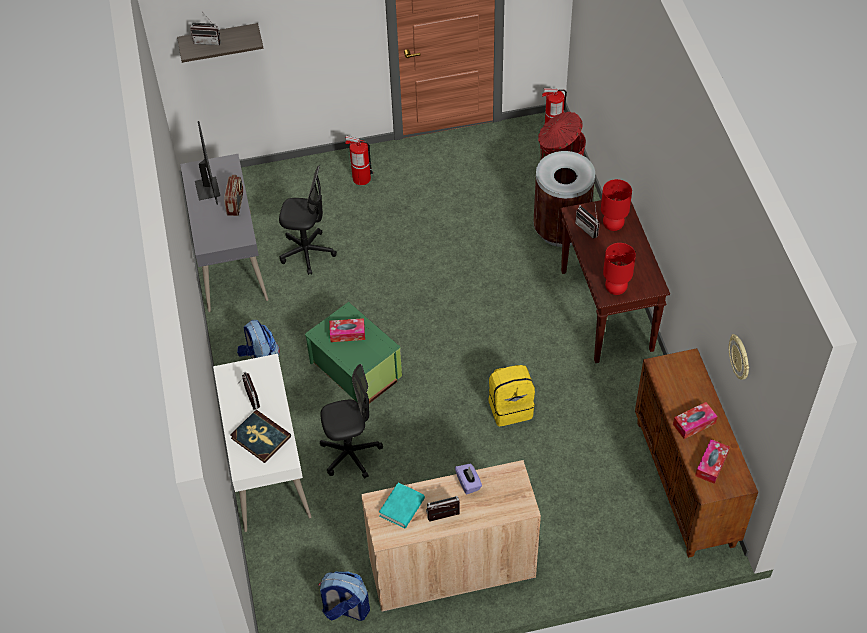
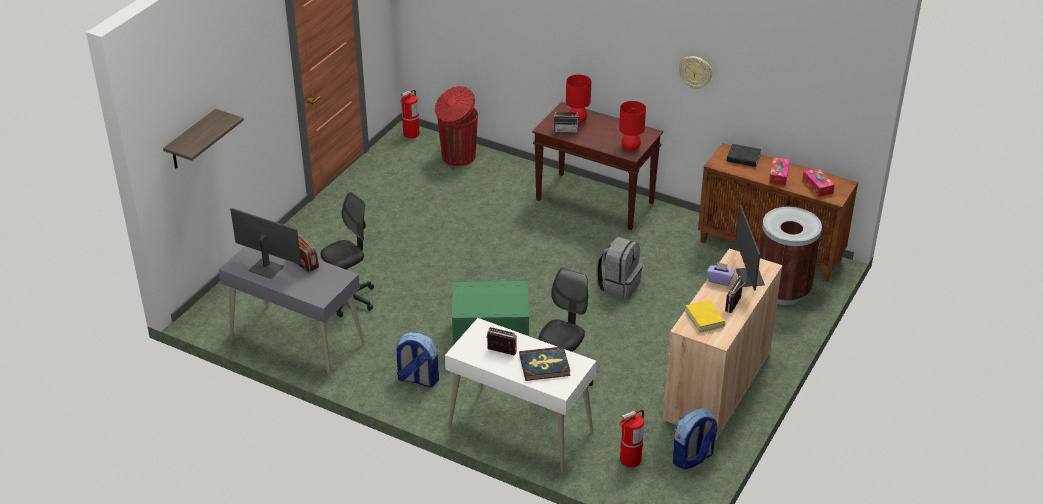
camera: 50 degrees left, 15 degrees down
radio [190,13,221,45] -> none
tissue box [329,318,365,342] -> none
fire extinguisher [345,135,373,185] -> fire extinguisher moved to [620,410,644,467]
turquoise book [379,482,425,528] -> yellow book [685,300,725,333]
yellow backpack [488,365,535,426] -> grey backpack [596,237,643,300]
brown trash can [533,151,595,247] -> brown trash can moved to [759,207,822,305]
wall clock [729,334,749,380] -> wall clock moved to [679,56,712,89]
none -> black book [727,144,761,167]
none -> monitor [736,205,765,290]

